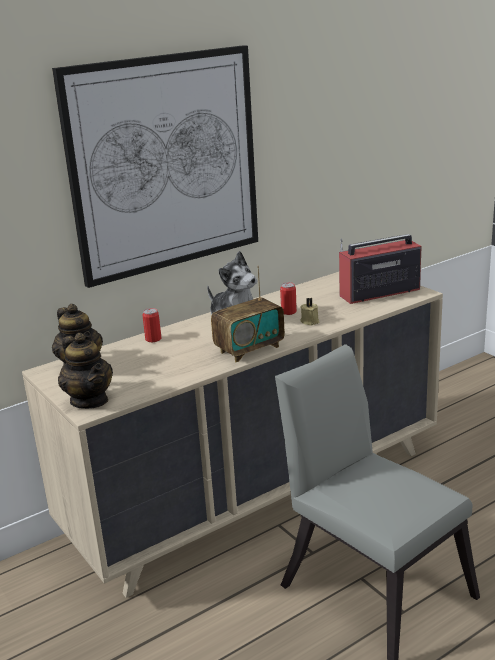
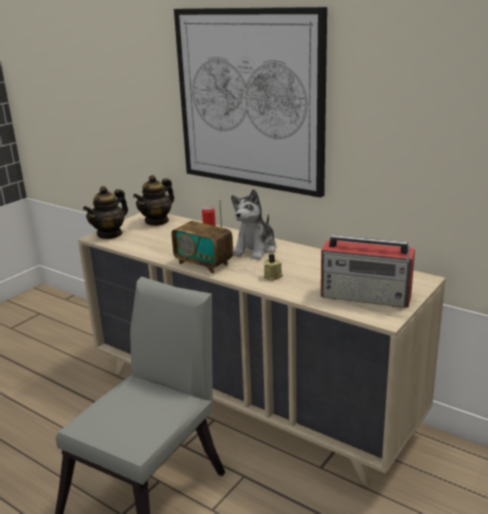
camera: 70 degrees right, 0 degrees up
can [280,282,297,315] -> none
radio [339,234,422,304] -> radio turned 150 degrees clockwise [321,235,415,308]

